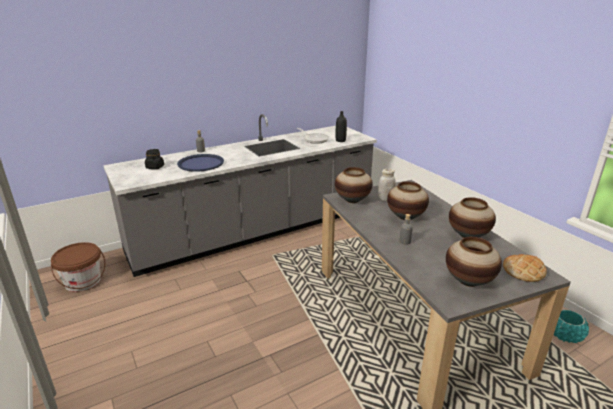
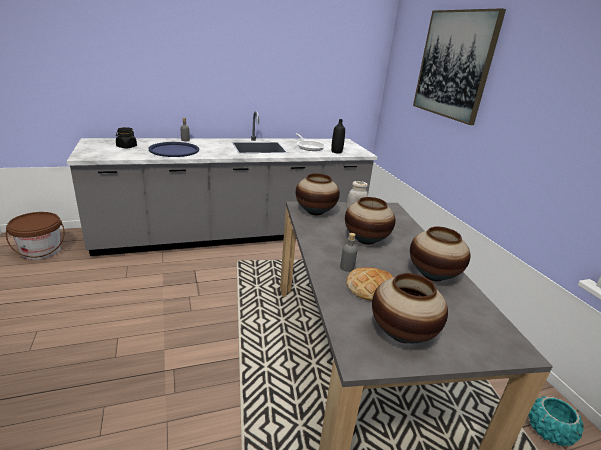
camera: 10 degrees right, 0 degrees up
bread [503,254,547,282] -> bread moved to [346,267,394,301]
none -> picture [413,8,506,125]

